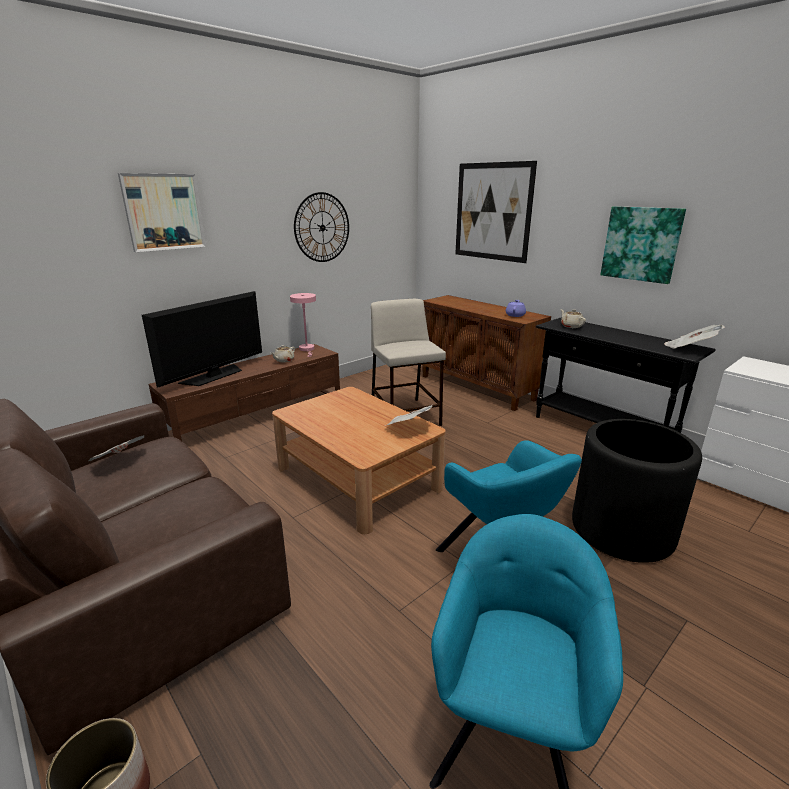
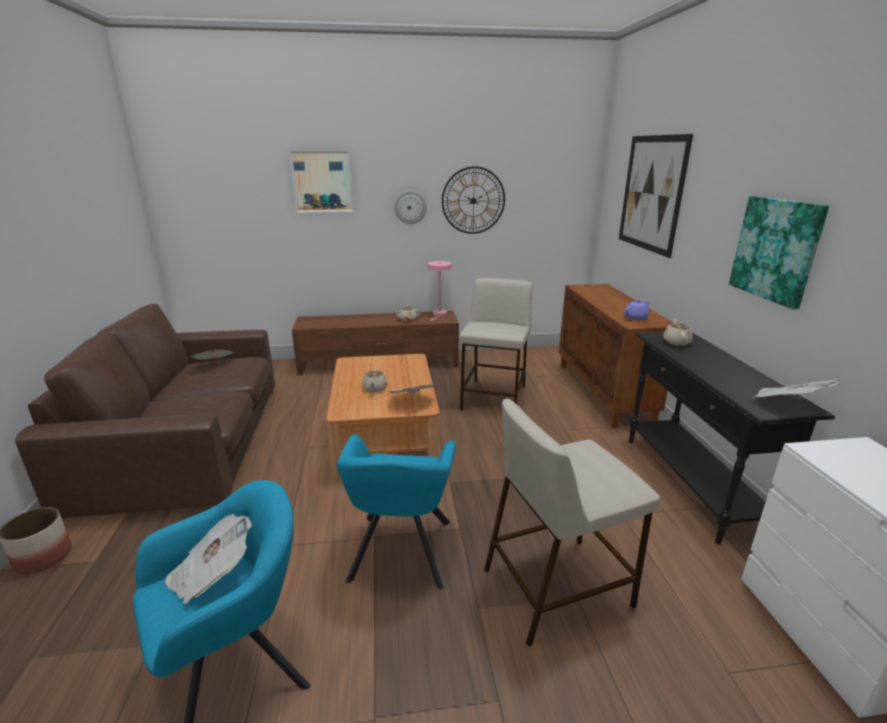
camera: 35 degrees right, 0 degrees up
television [142,291,262,388] -> none
black planter [572,419,702,563] -> beige stool [484,398,660,647]
none -> newspaper [165,514,252,604]
none -> beige teapot [362,369,388,392]
none -> wall clock [394,191,427,224]

